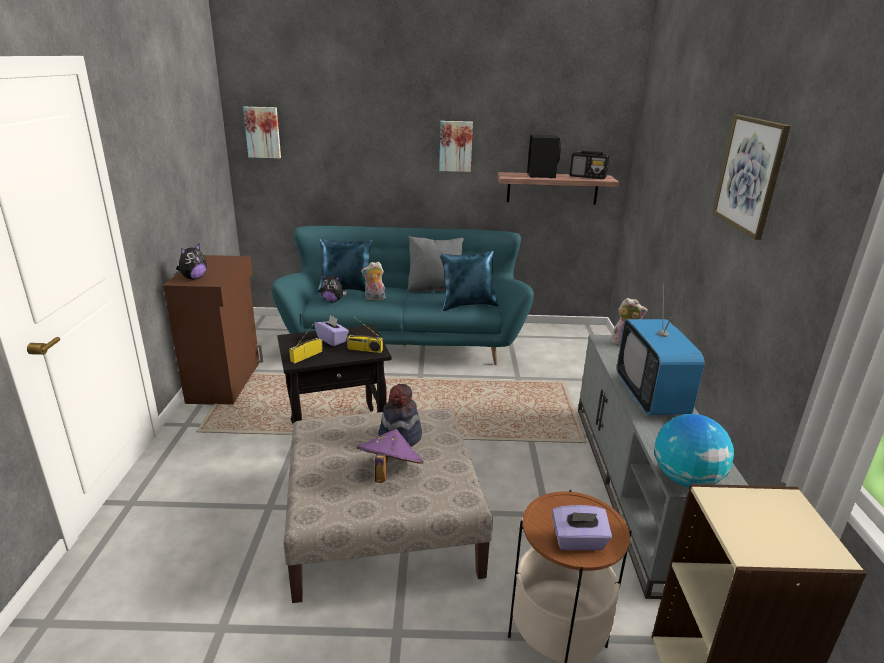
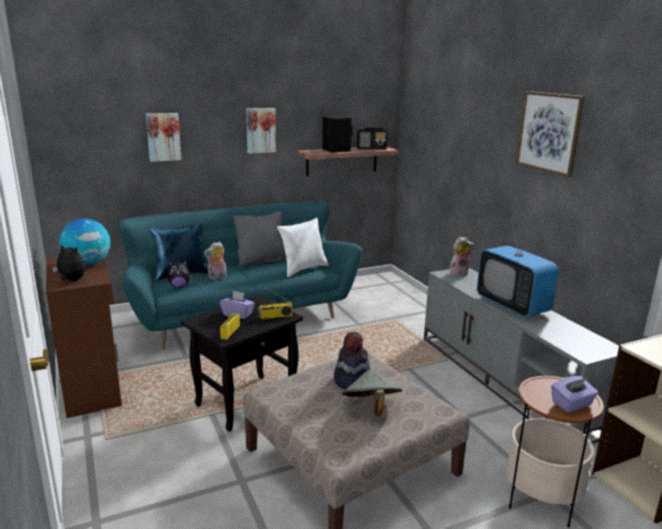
camera: 25 degrees left, 5 degrees down
plush toy [176,244,207,280] -> plush toy turned 75 degrees counterclockwise [52,244,86,281]
picture [243,107,281,158] -> picture moved to [146,113,181,162]
purple hat [357,429,424,483] -> grey hat [342,369,402,416]
blue pillow [440,250,498,311] -> white pillow [277,218,329,277]
globe [654,414,734,487] -> globe moved to [59,219,111,266]

